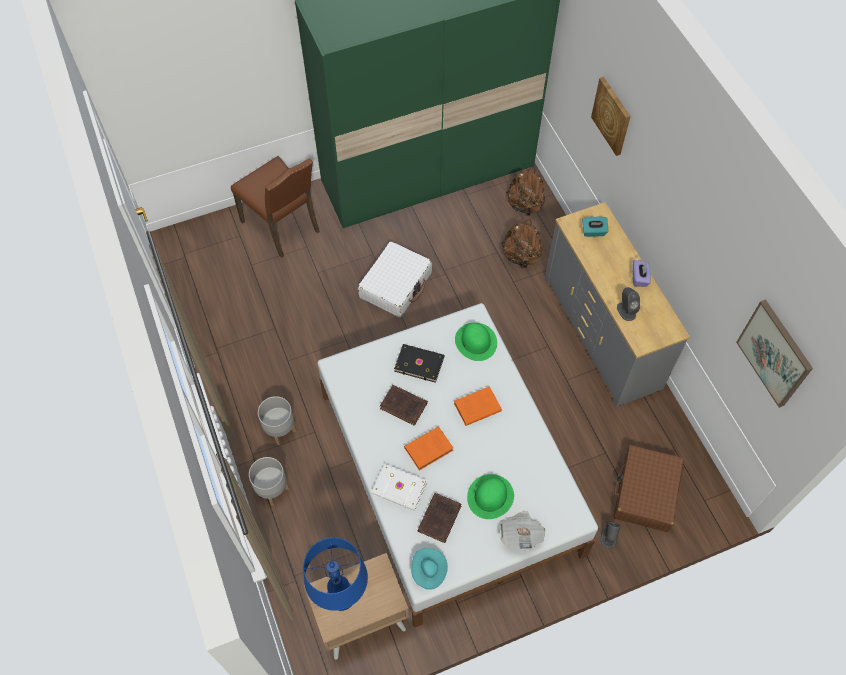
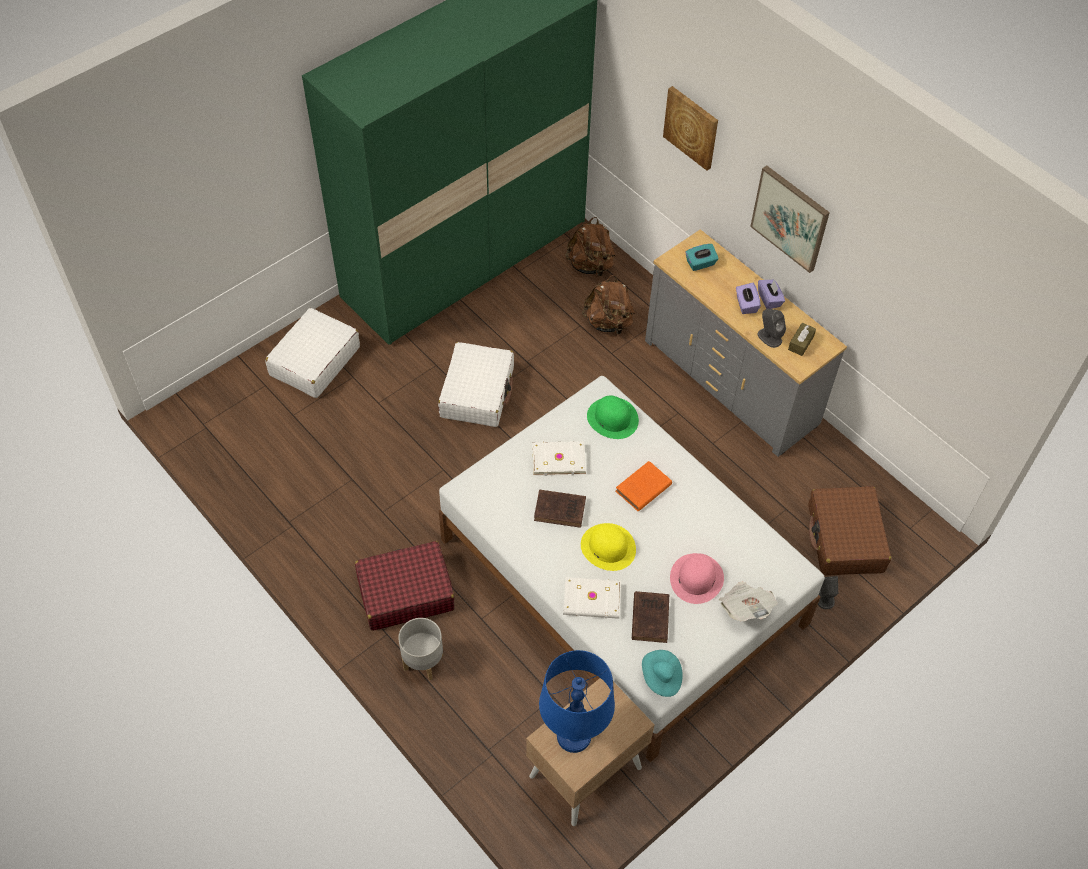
camera: 20 degrees left, 5 degrees down
brown chair [231,156,320,258] -> white suitcase [265,308,360,398]
grey planter [258,396,297,445] -> red suitcase [355,541,455,631]
black book [394,344,444,383] -> white book [532,441,586,476]
orange book [404,426,454,471] -> yellow hat [581,523,636,571]
green hat [467,474,514,519] -> pink hat [670,553,724,604]
picture [736,299,813,408] -> picture moved to [750,165,830,273]
none -> purple tissue box [736,283,761,314]
none -> brown tissue box [788,323,816,356]

